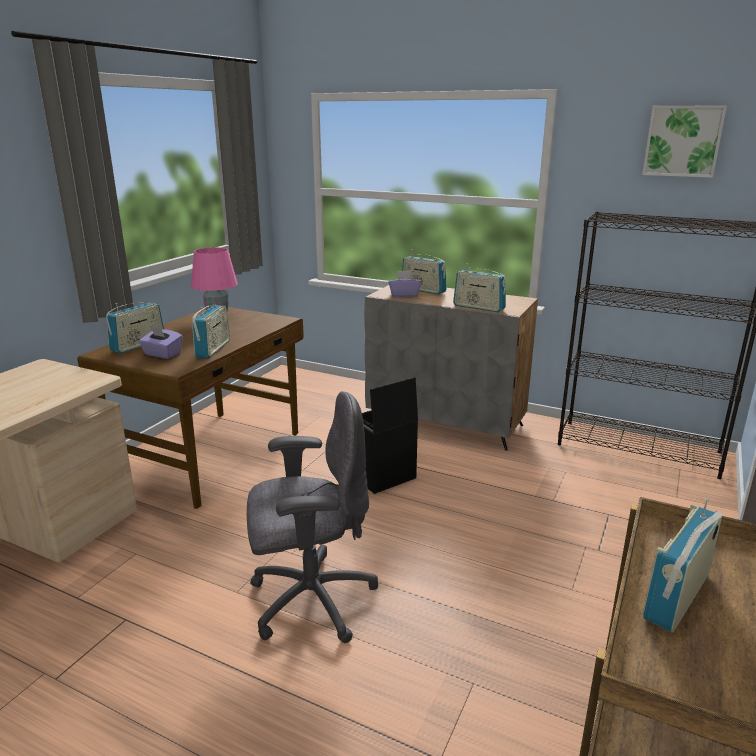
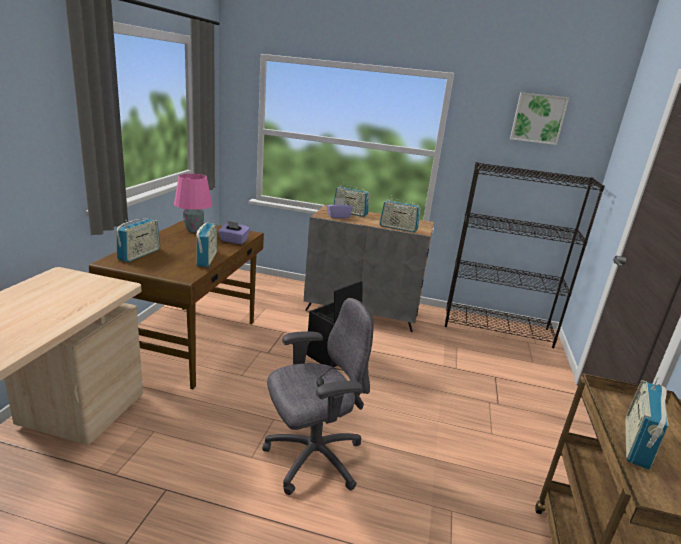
camera: 15 degrees left, 0 degrees up
purple tissue box [139,326,183,359] -> purple tissue box moved to [218,221,250,244]

